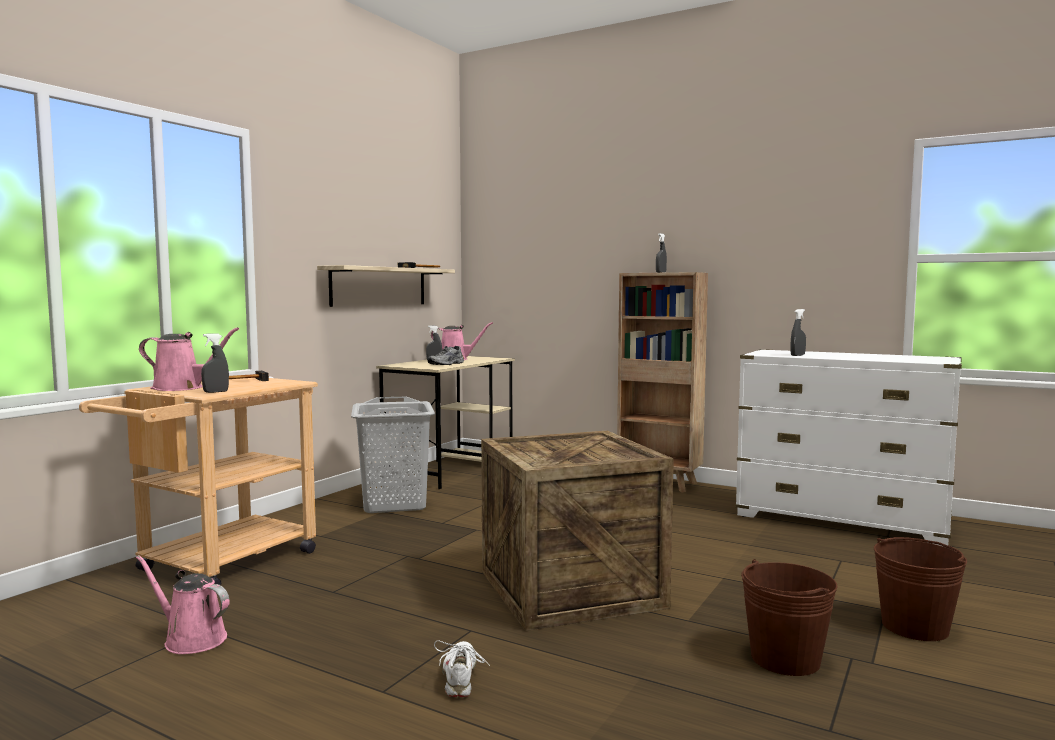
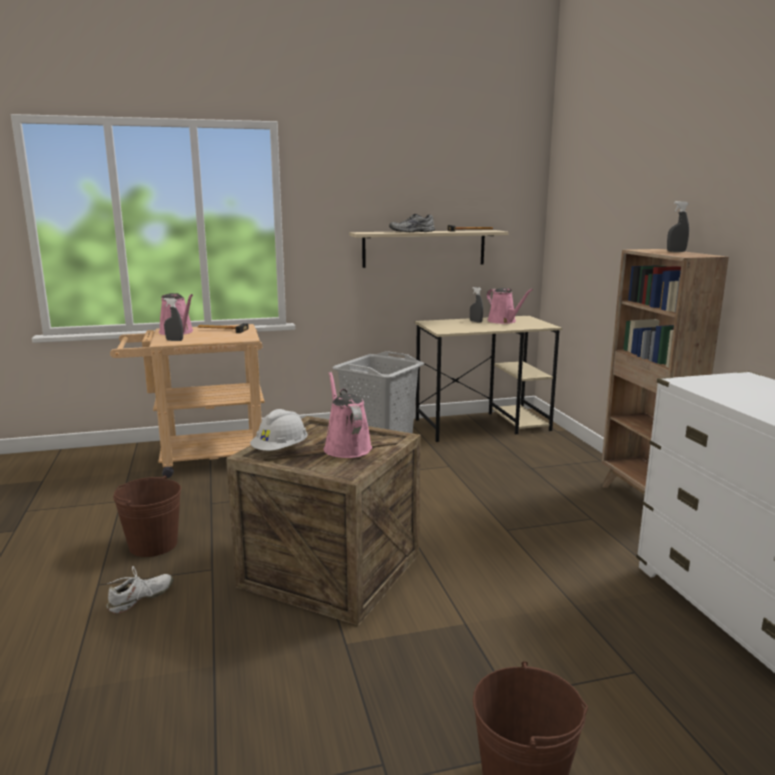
camera: 45 degrees right, 10 degrees up
pink watering can [136,555,230,654] -> pink watering can moved to [324,371,372,458]
grey shoe [428,346,464,365] -> grey shoe moved to [389,214,435,232]
brown bucket [741,559,838,676] -> brown bucket moved to [113,475,181,557]
grey spray bottle [790,309,806,356] -> none
none -> white hard hat [250,409,308,451]

